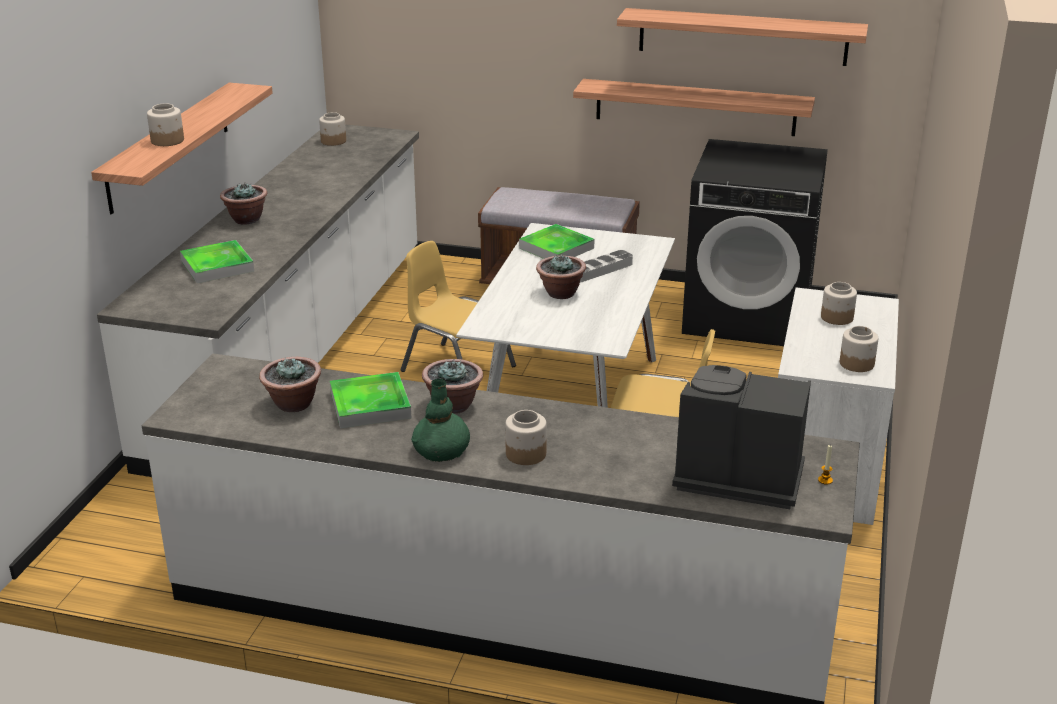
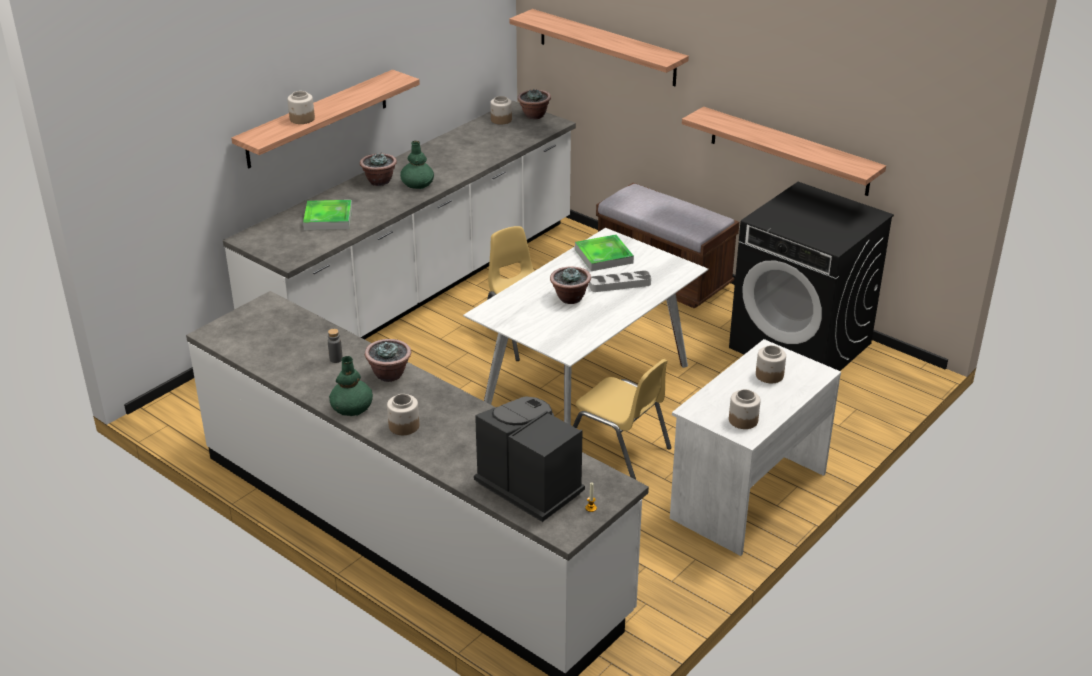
camera: 25 degrees right, 5 degrees up
potted plant [259,357,321,412] -> potted plant moved to [517,89,551,119]
tray [330,372,412,428] -> grey bottle [328,329,343,363]
shelf [617,8,868,66] -> shelf moved to [509,9,689,86]
none -> green vase [400,141,434,189]

